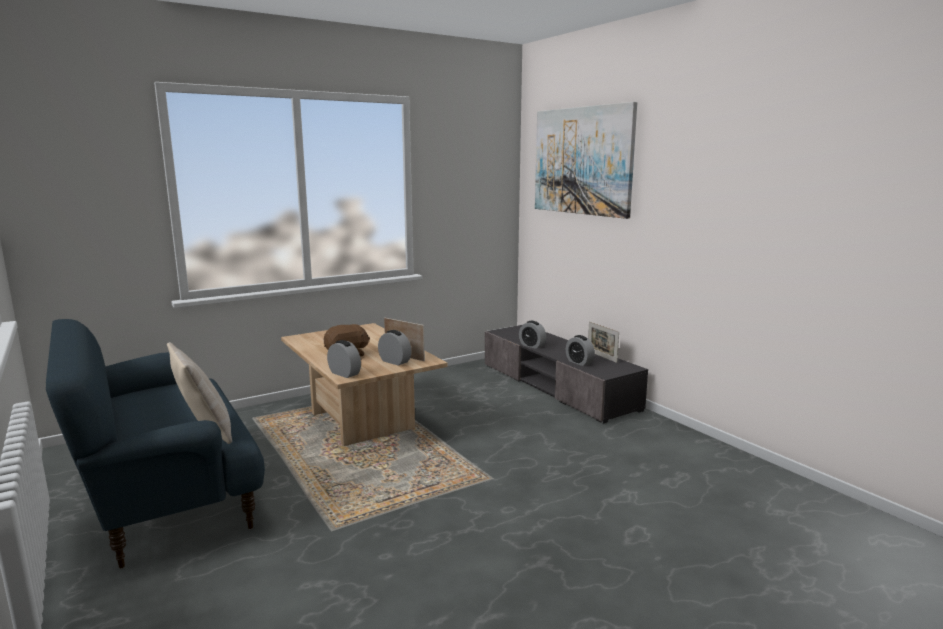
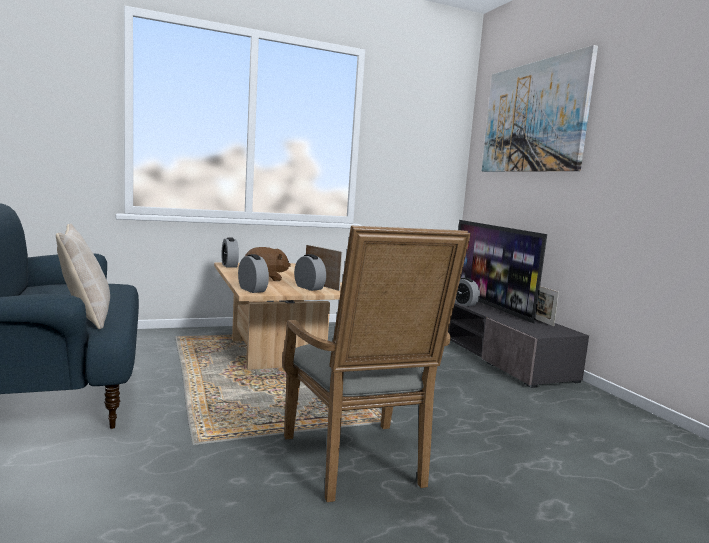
camera: 10 degrees right, 5 degrees down
alarm clock [566,335,595,366] -> alarm clock moved to [222,237,239,267]
none -> grey armchair [282,226,471,502]
none -> television [458,220,547,324]

